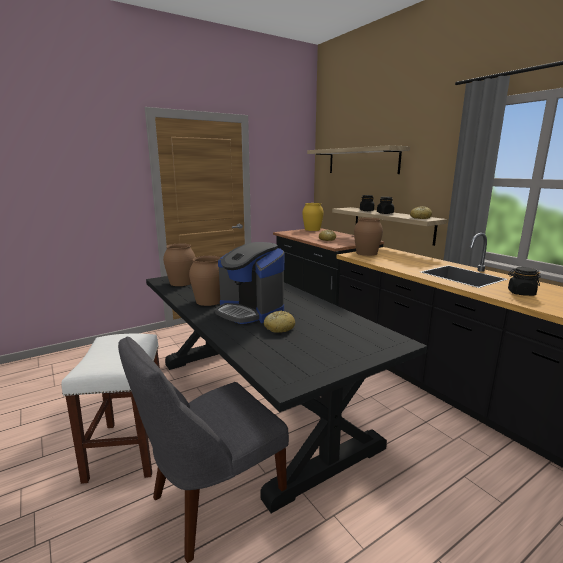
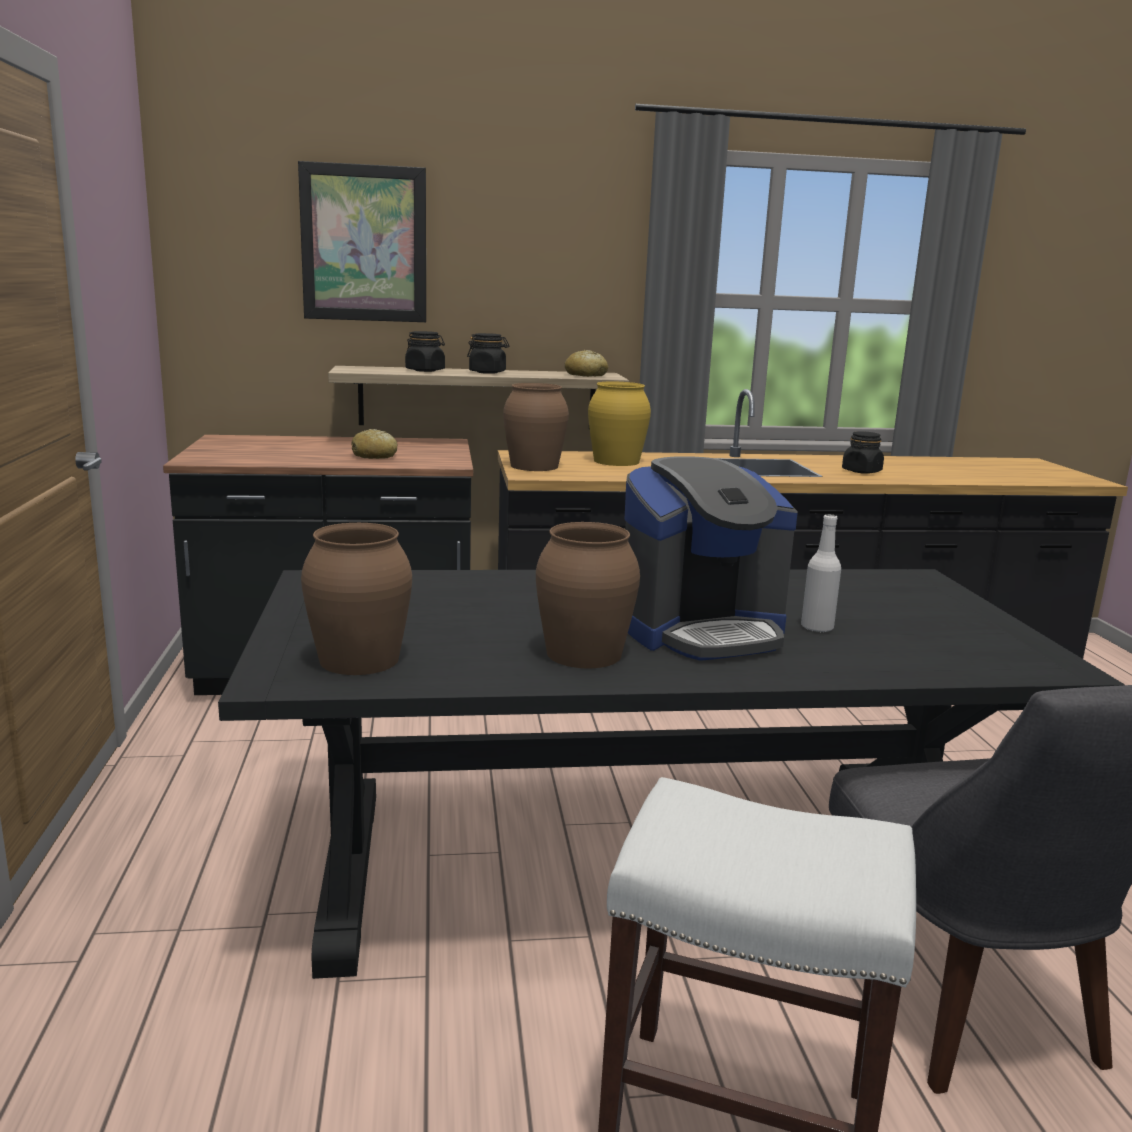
camera: 65 degrees left, 0 degrees up
bread [264,311,295,333] -> white bottle [801,514,841,633]
yellow vase [302,203,324,231] -> yellow vase moved to [588,381,651,466]
shelf [307,145,410,174] -> picture [298,161,426,322]

